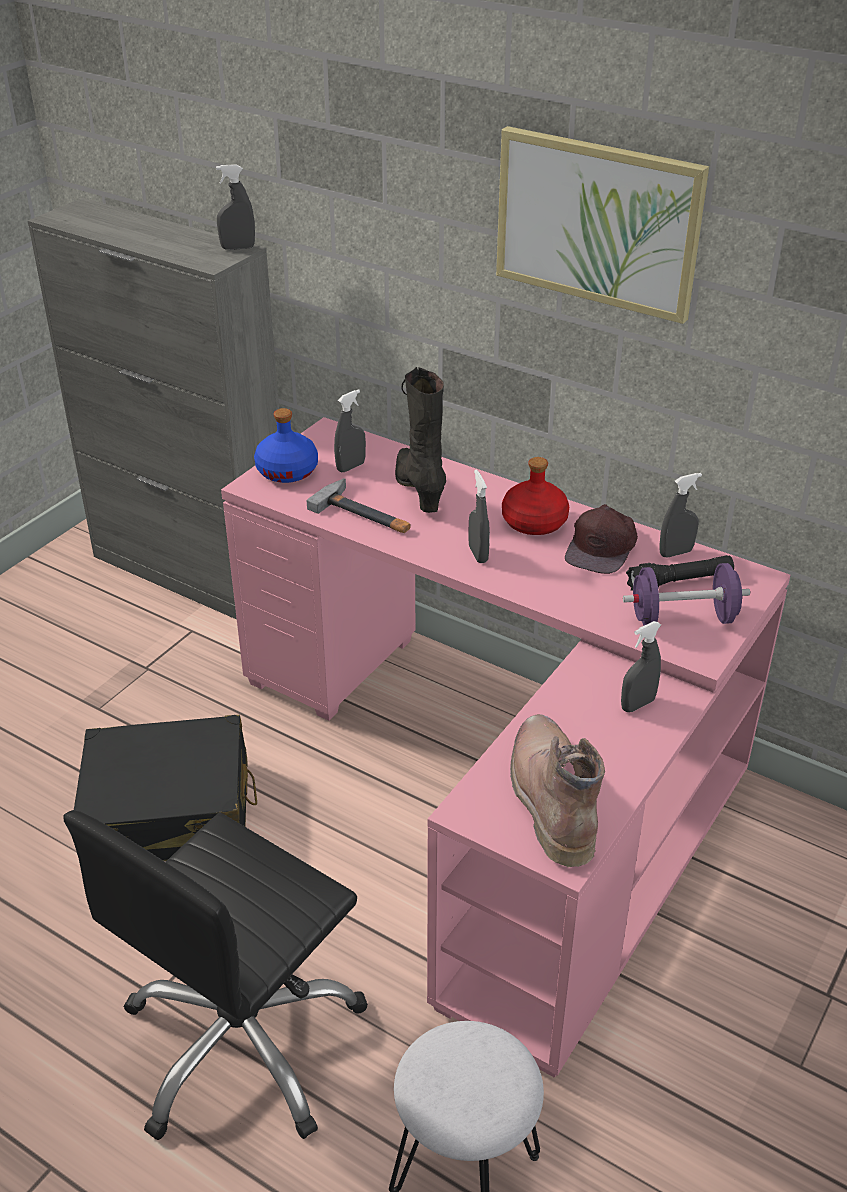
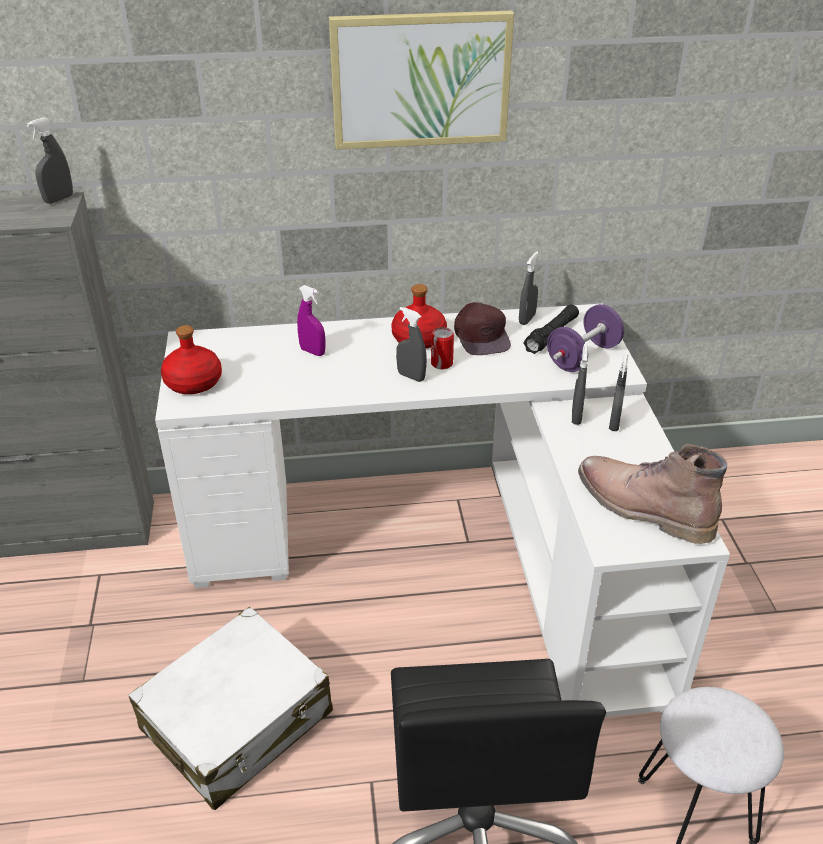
camera: 40 degrees left, 0 degrees up
black suitcase [74,715,257,861] -> white suitcase [128,607,333,810]
pink desk [221,417,790,1078] -> white desk [155,304,730,717]
blue bottle [254,408,318,483] -> red bottle [161,325,222,394]
hammer [307,478,411,533] -> none
grey spray bottle [334,389,366,472] -> grey spray bottle moved to [572,344,588,425]
black boot [395,367,446,513] -> purple spray bottle [297,285,325,356]
none -> can [431,327,454,369]

